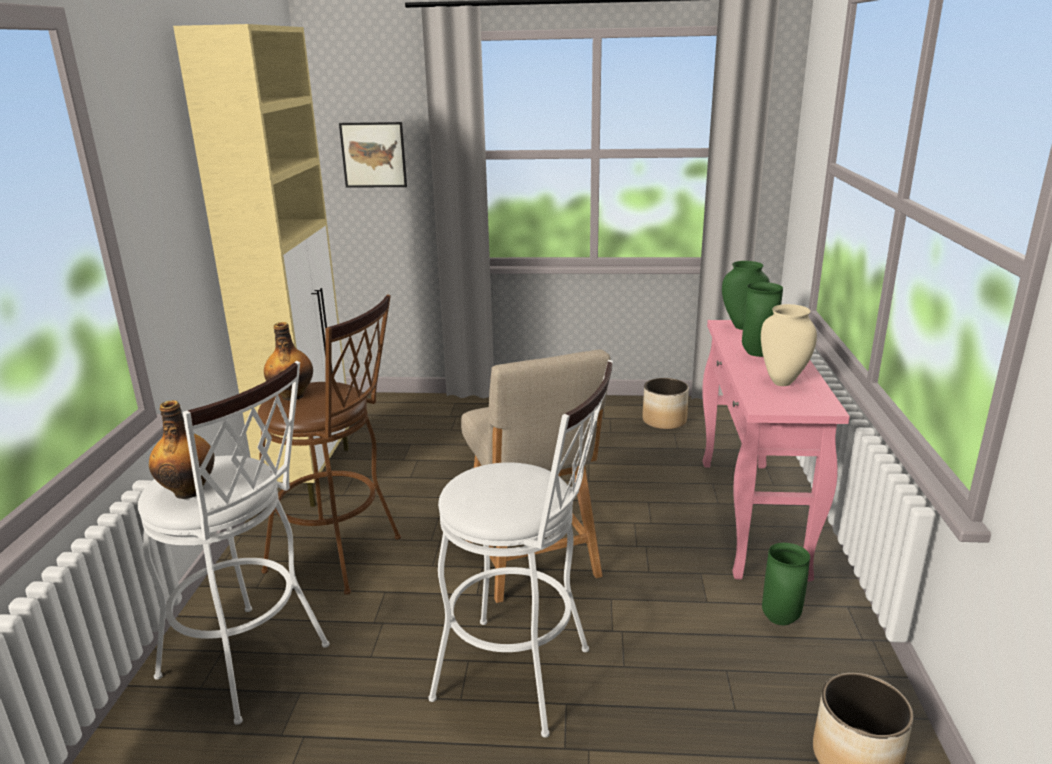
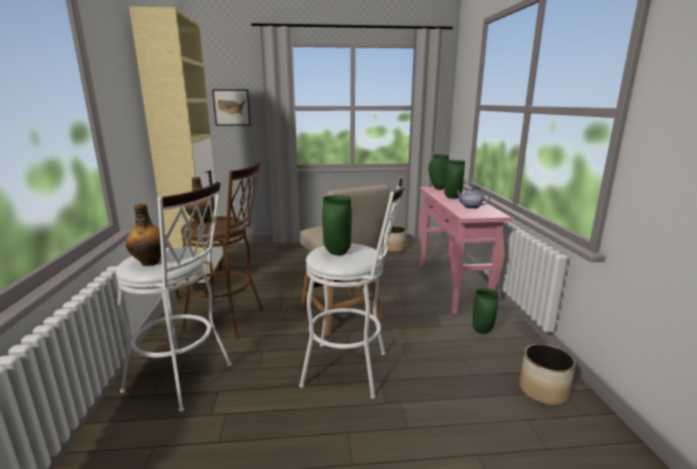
camera: 10 degrees left, 5 degrees down
beige vase [761,304,817,386] -> teapot [456,187,490,209]
none -> green vase [322,195,352,255]

